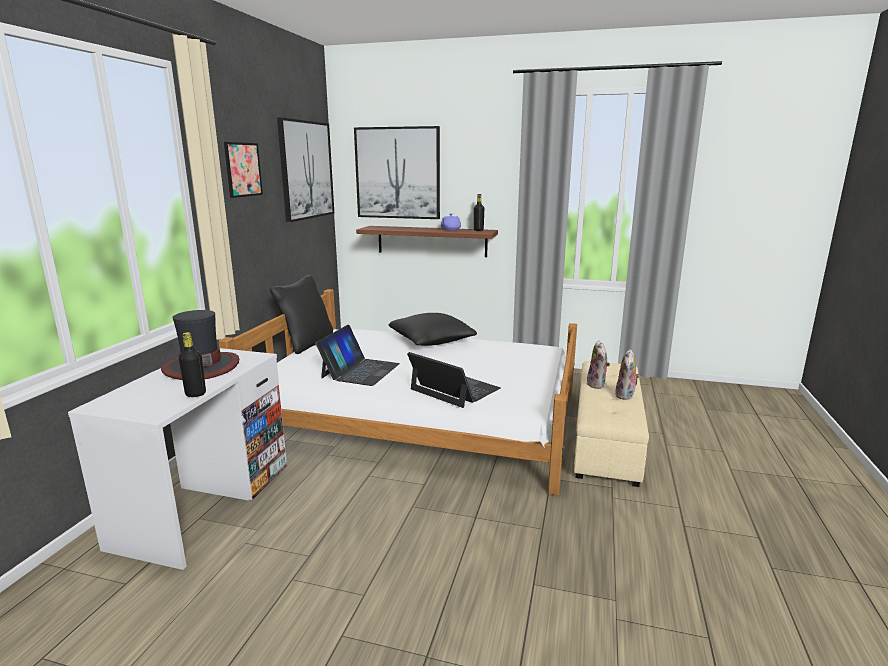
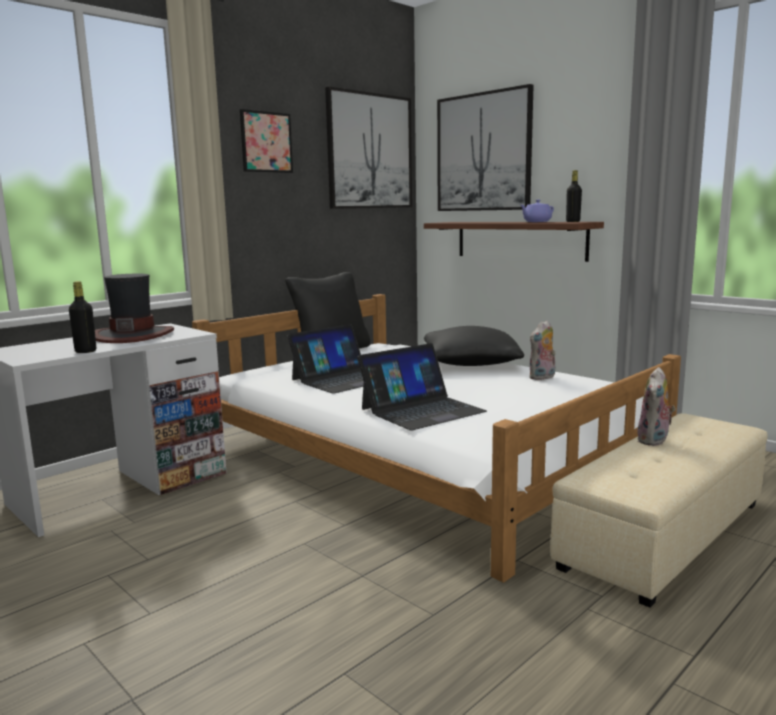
camera: 30 degrees right, 5 degrees down
laptop [407,352,500,408] -> laptop turned 75 degrees clockwise [357,343,487,431]
plush toy [615,349,640,400] -> plush toy moved to [529,320,556,380]

